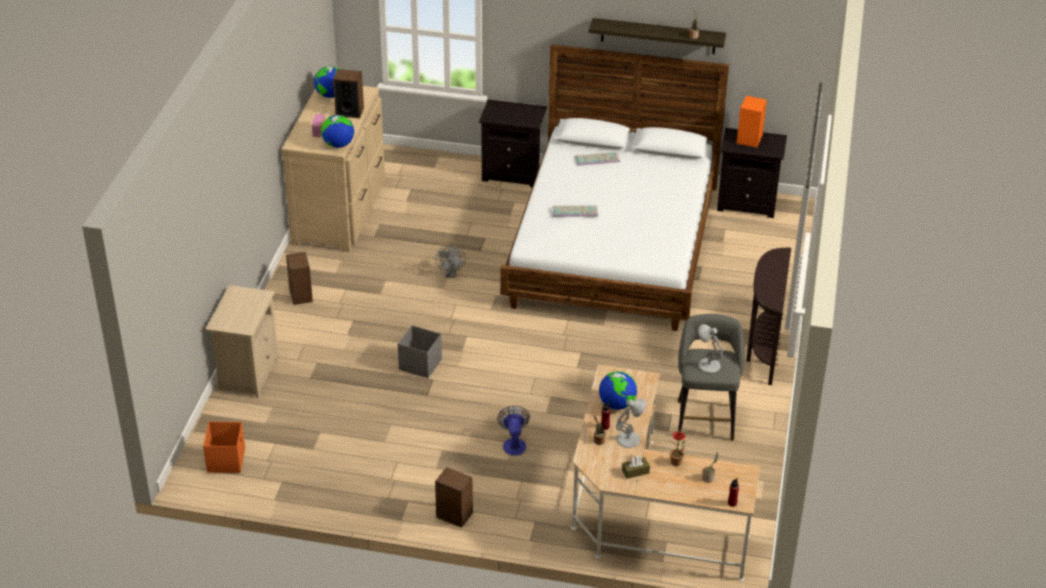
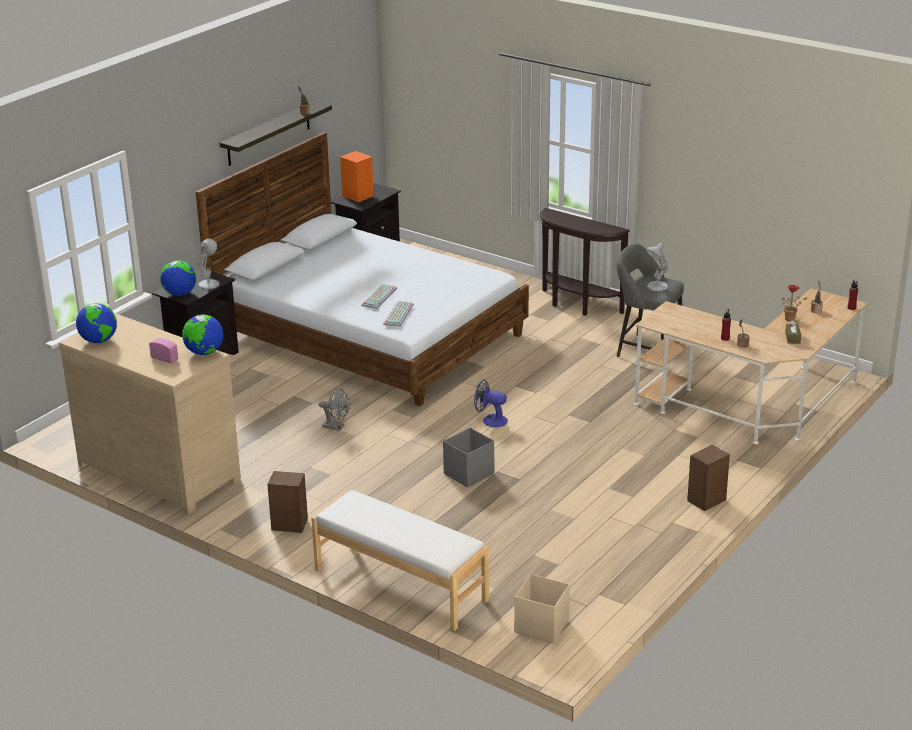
camera: 65 degrees left, 10 degrees down
orange storage box [203,422,245,473] -> beige storage box [514,574,570,643]
beige nightstand [205,285,278,398] -> white bench [311,490,489,631]
speaker [333,69,364,118] -> none
fan [497,406,530,456] -> fan moved to [474,379,508,427]
keyboard [575,152,620,166] -> keyboard moved to [383,301,414,327]
globe [599,371,637,410] -> globe moved to [160,261,196,296]
white table lamp [616,399,646,448] -> white table lamp moved to [198,238,220,289]

